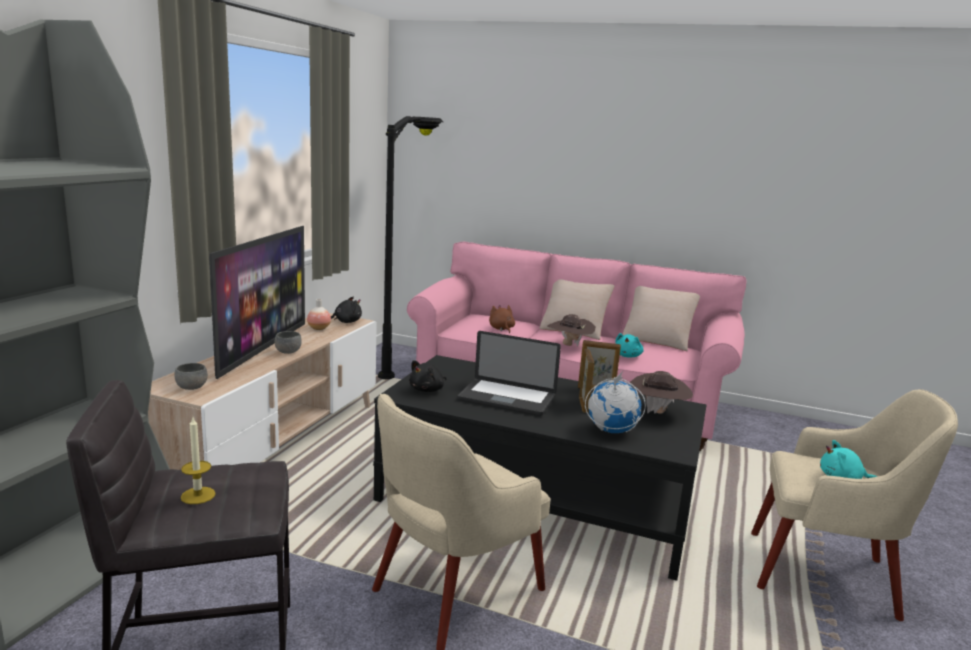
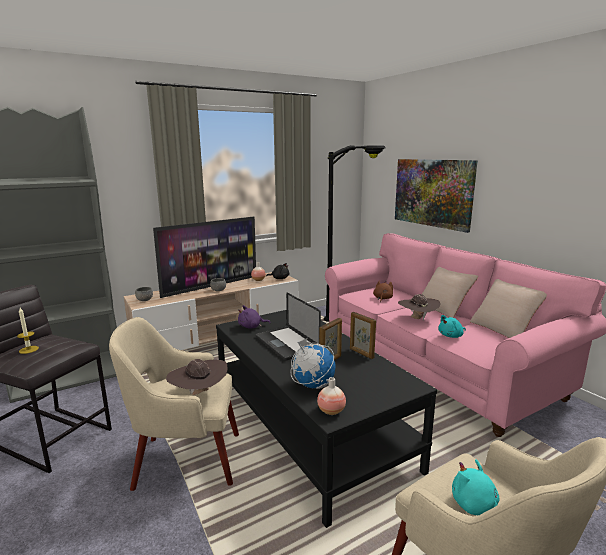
camera: 40 degrees right, 0 degrees up
black plush toy [409,360,447,392] -> purple plush toy [238,305,271,329]
brown hat [630,371,693,414] -> brown hat moved to [166,359,228,396]
none -> vase [317,377,346,415]
none -> picture [395,159,478,233]

